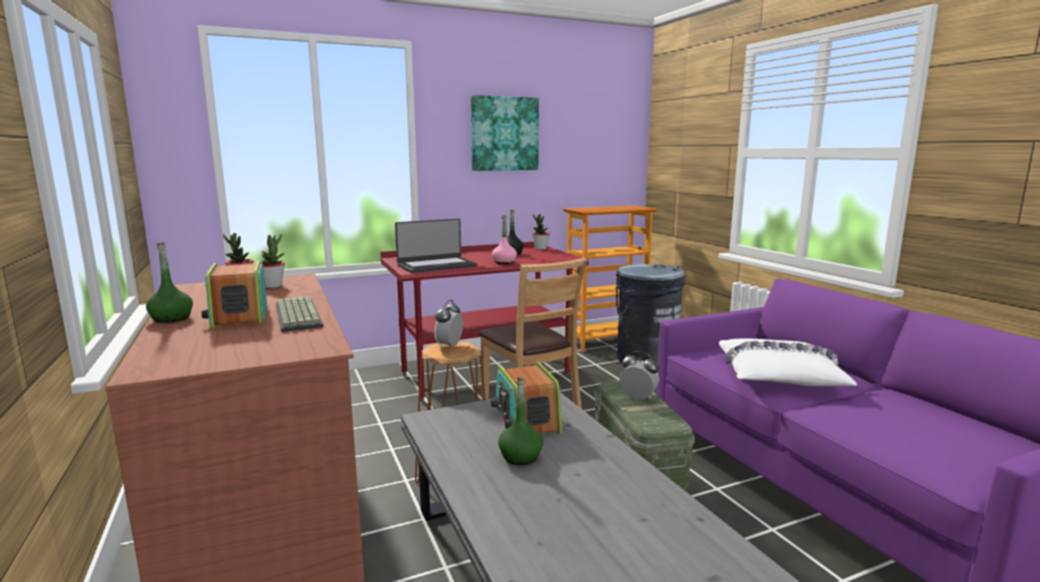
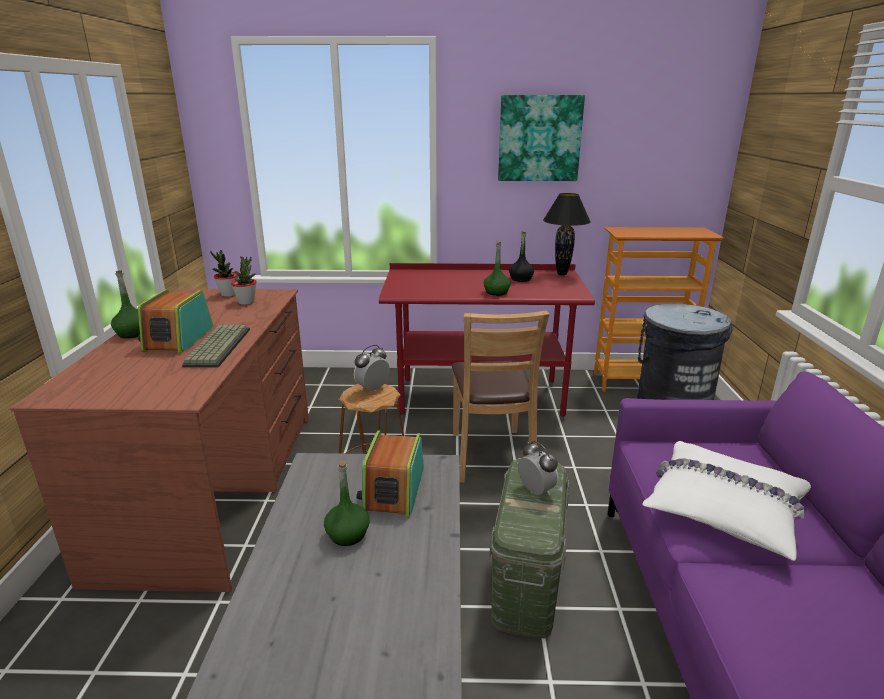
camera: 25 degrees right, 10 degrees up
laptop [395,219,477,273] -> none
pink bottle [492,215,517,264] -> green bottle [484,241,511,296]
potted plant [532,214,550,250] -> black table lamp [543,193,591,275]

